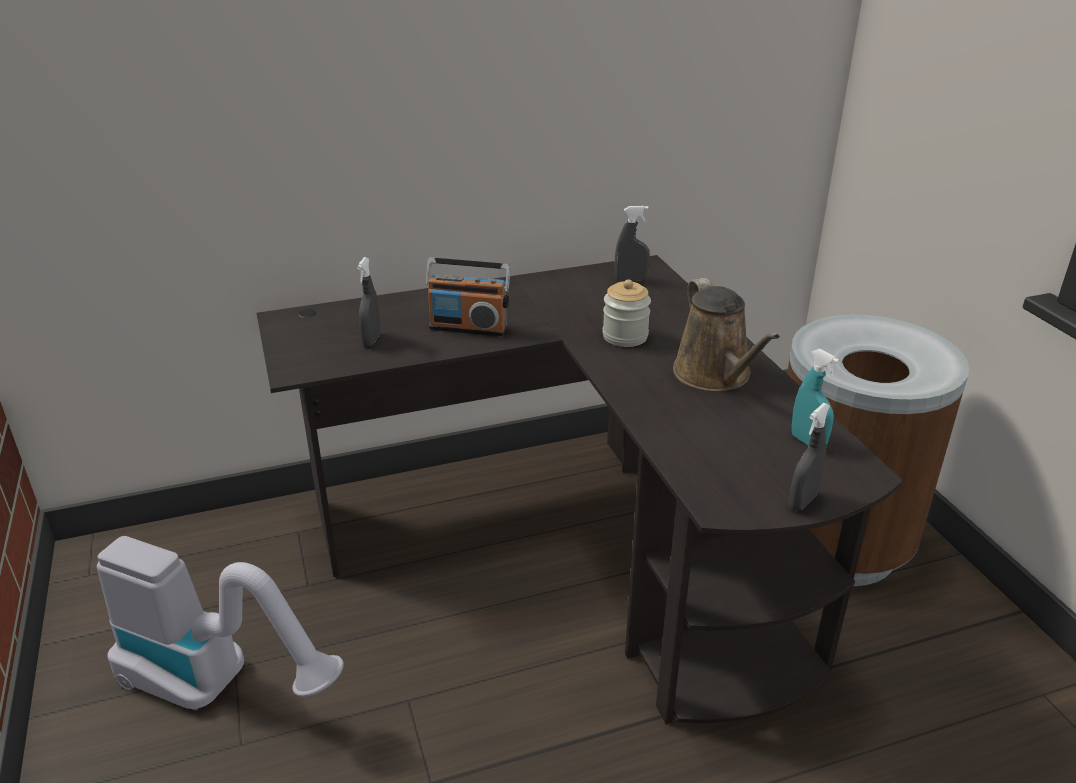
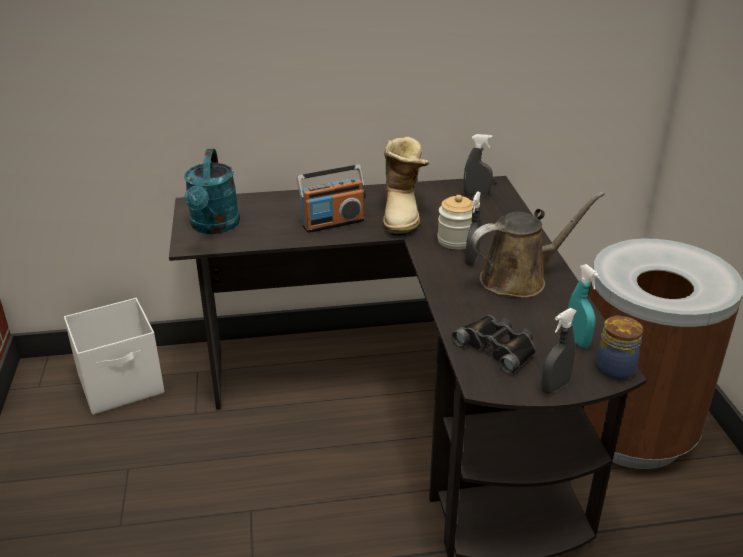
camera: 10 degrees right, 0 degrees up
vacuum cleaner [97,536,344,711] -> none
grey spray bottle [357,257,380,346] -> grey spray bottle moved to [465,192,481,265]
radio [425,258,511,336] -> radio turned 45 degrees counterclockwise [297,165,366,233]
brown watering can [673,278,780,391] -> brown watering can turned 105 degrees counterclockwise [471,192,605,298]
none -> white storage box [64,298,164,415]
none -> turquoise watering can [184,149,240,234]
none -> boot [383,137,429,236]
none -> black binoculars [452,315,536,374]
none -> jar [596,316,643,380]

